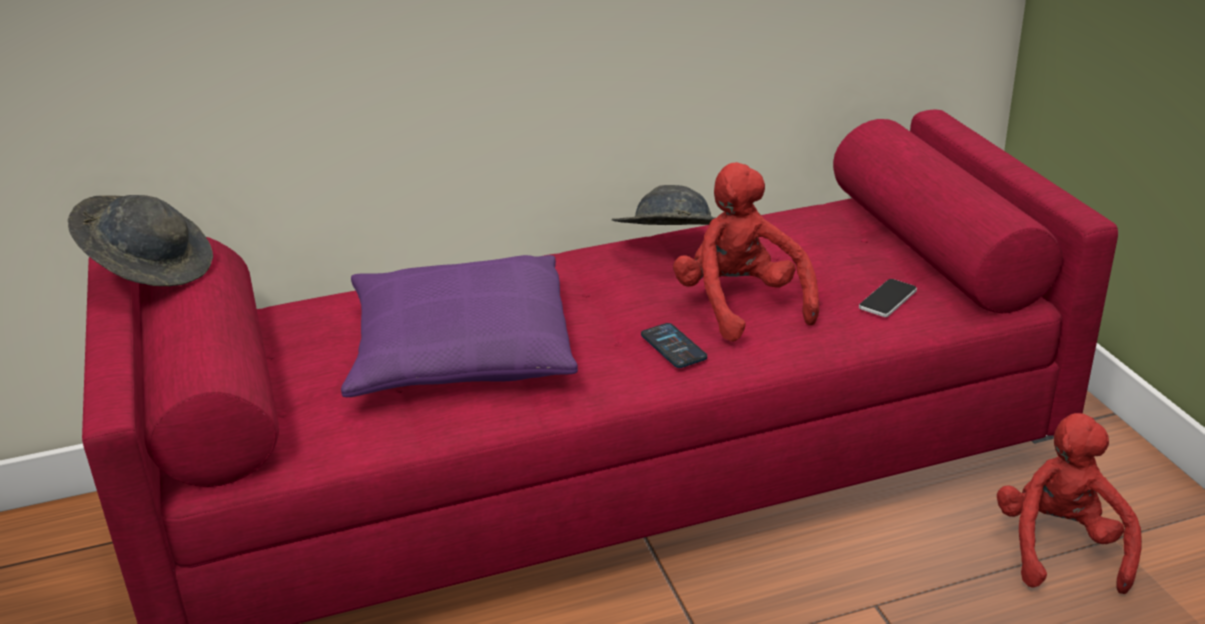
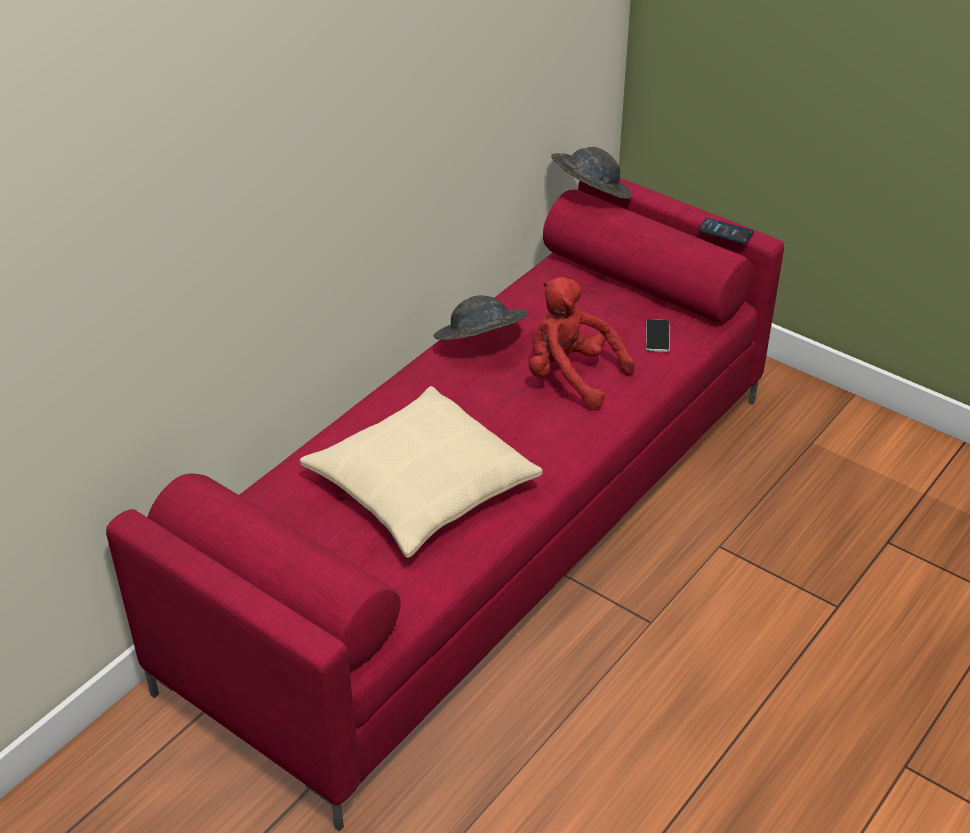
camera: 35 degrees left, 10 degrees up
grey hat [68,195,213,286] -> grey hat moved to [551,147,632,199]
purple pillow [341,255,578,397] -> beige pillow [300,386,543,558]
phone [641,323,707,368] -> phone moved to [698,218,754,244]
red plush toy [997,413,1142,594] -> none

